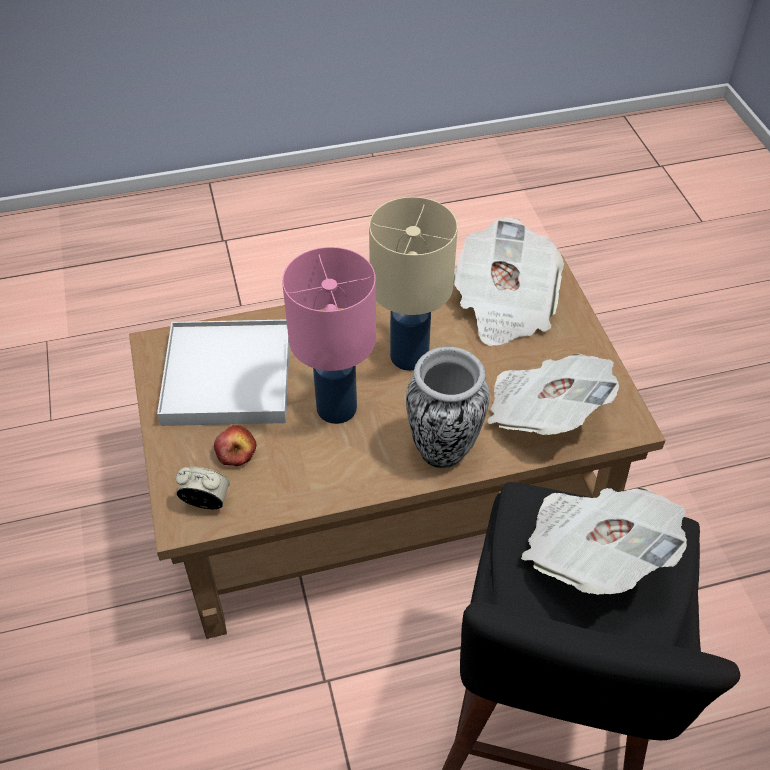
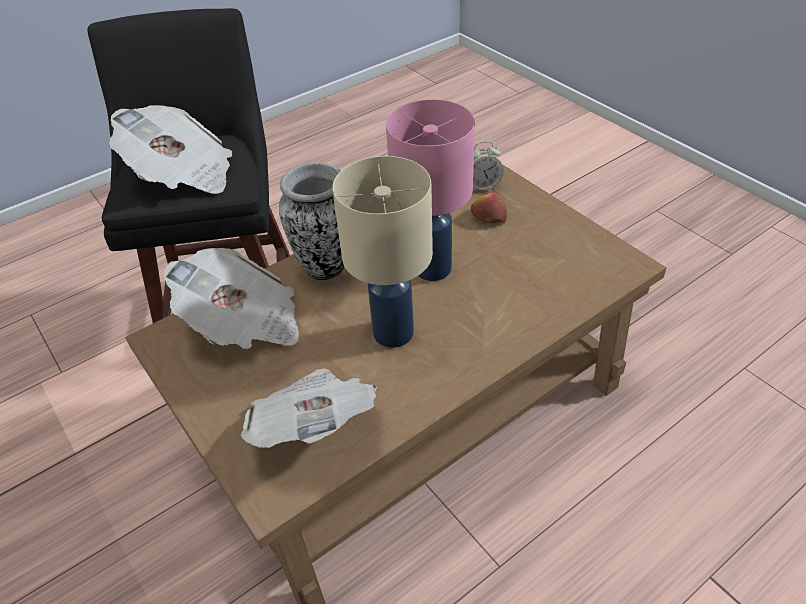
camera: 160 degrees right, 5 degrees down
white tray [157,319,290,426] -> none

